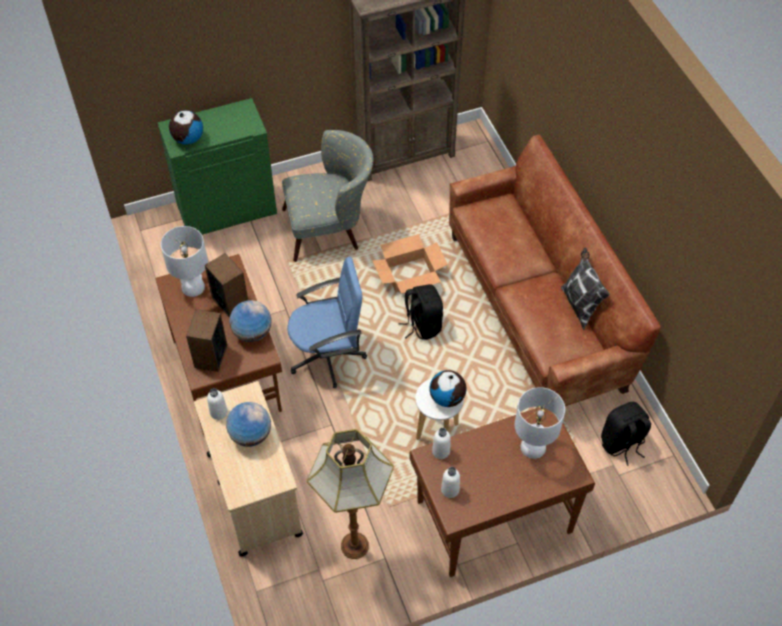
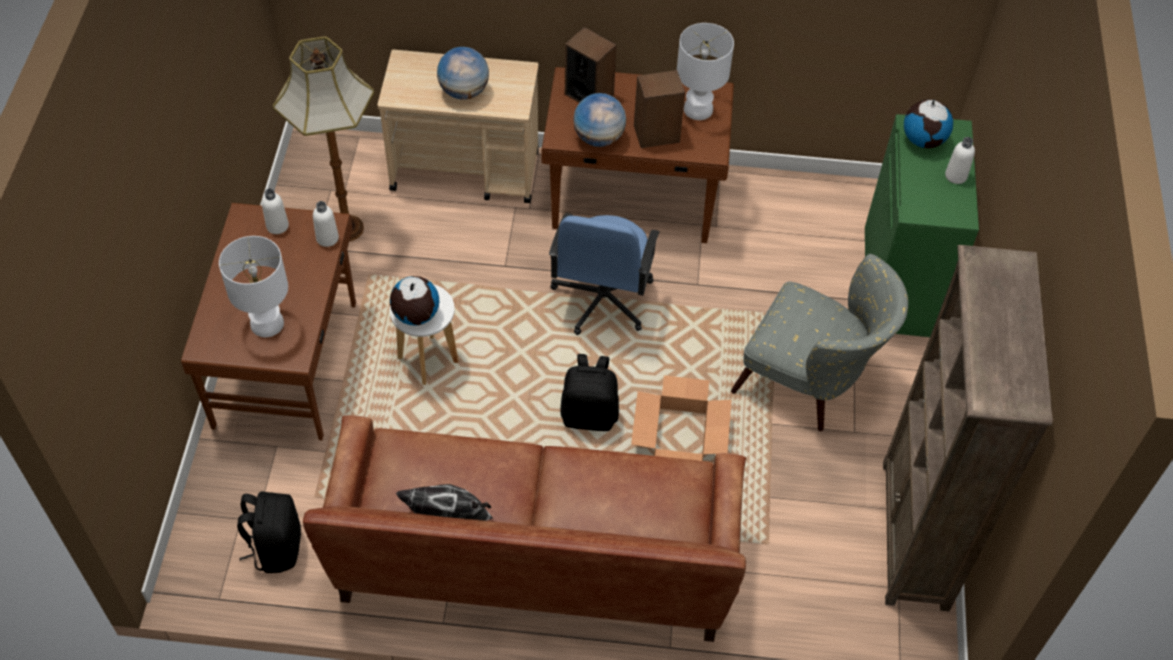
camera: 115 degrees right, 0 degrees up
white bottle [207,388,228,420] -> white bottle moved to [945,137,975,184]
grey armchair [282,130,374,262] -> grey armchair turned 75 degrees counterclockwise [731,254,908,431]

